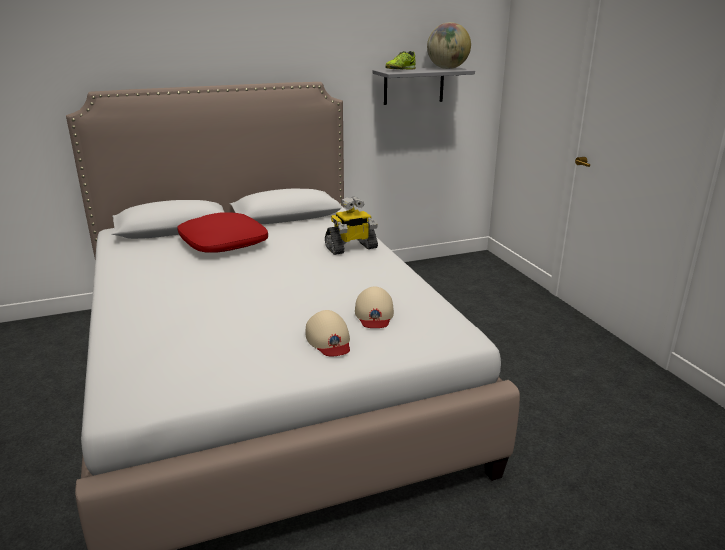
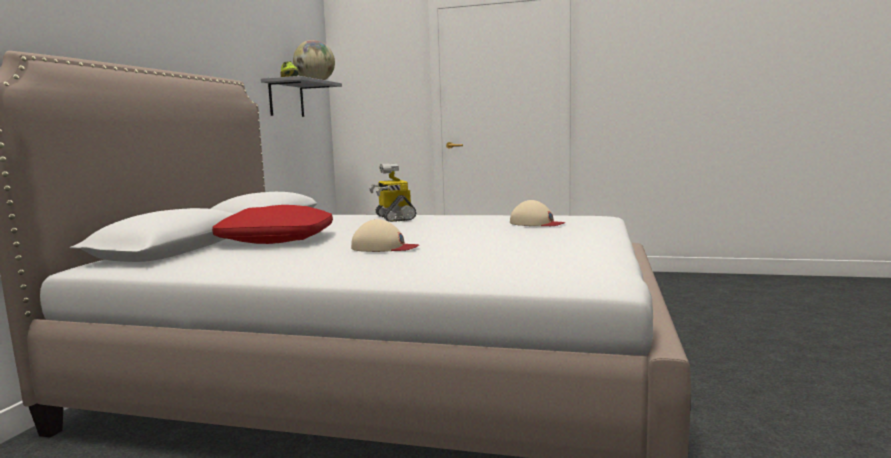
camera: 55 degrees left, 15 degrees down
beige cap [306,310,350,356] -> beige cap moved to [351,219,419,252]
toy robot [325,196,378,255] -> toy robot turned 150 degrees clockwise [369,164,416,222]

